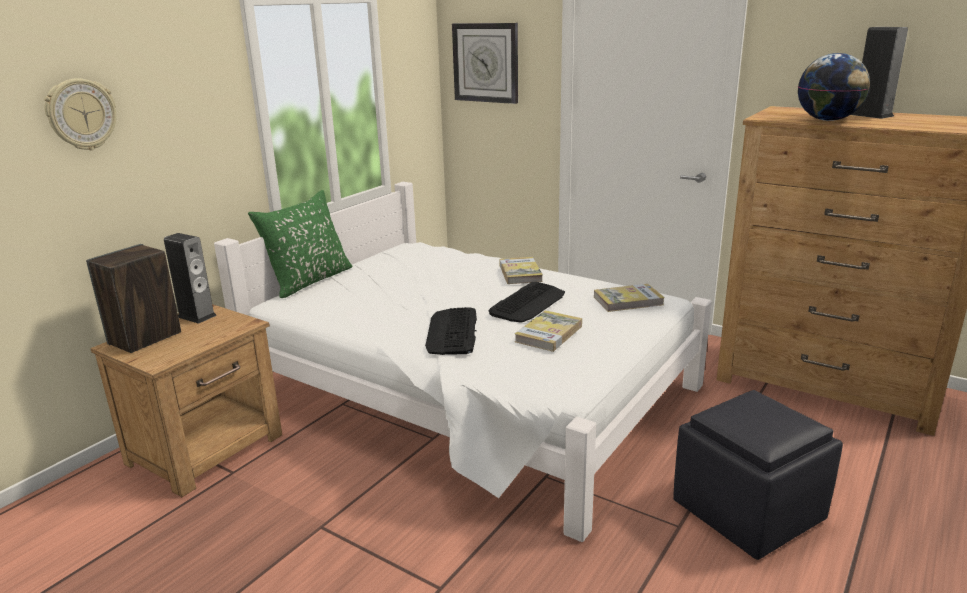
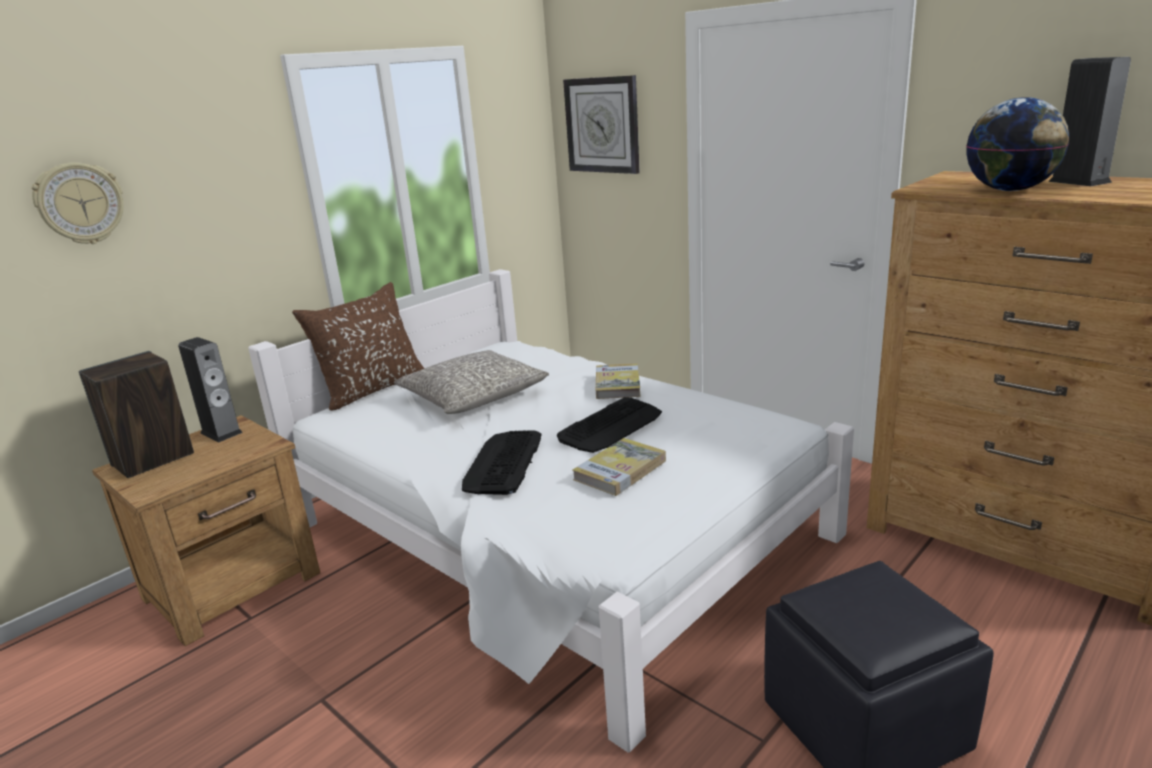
camera: 10 degrees right, 0 degrees up
green pillow [248,190,352,298] -> brown pillow [292,282,425,411]
book [594,284,665,312] -> none
none -> grey pillow [394,350,549,414]

